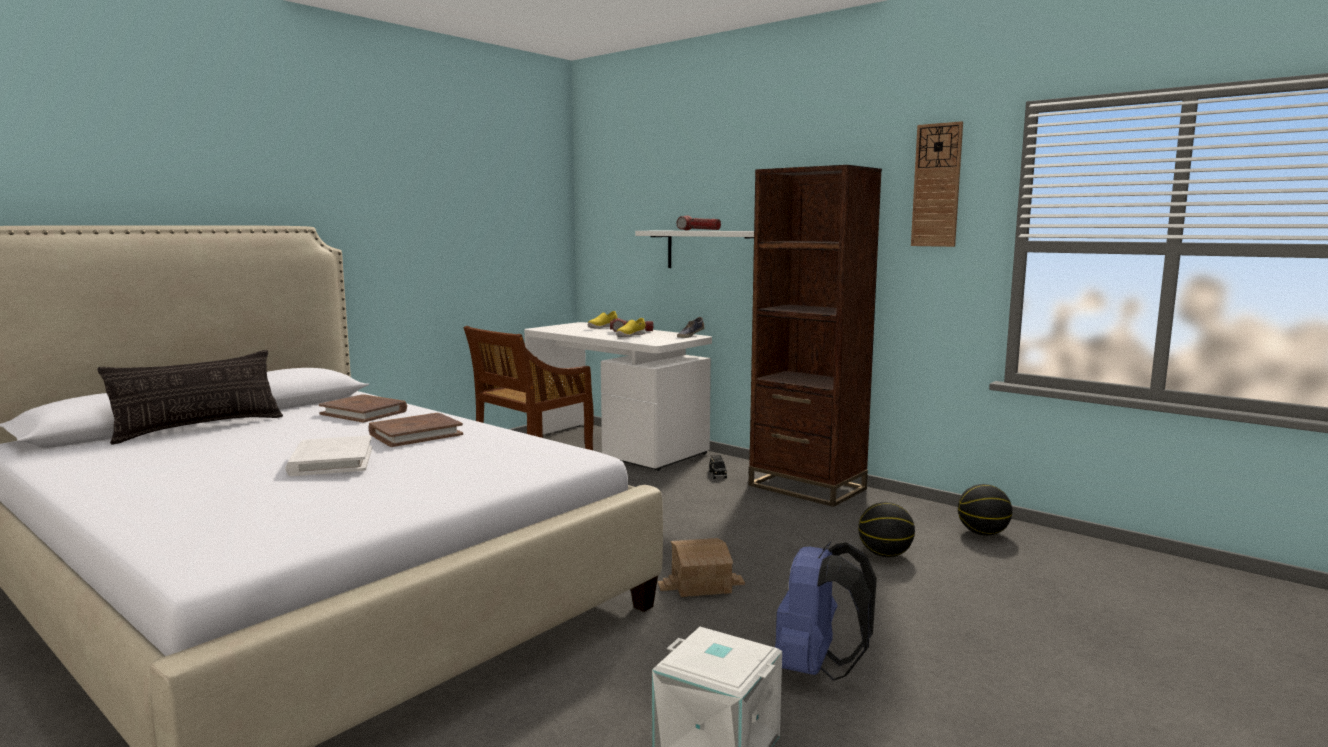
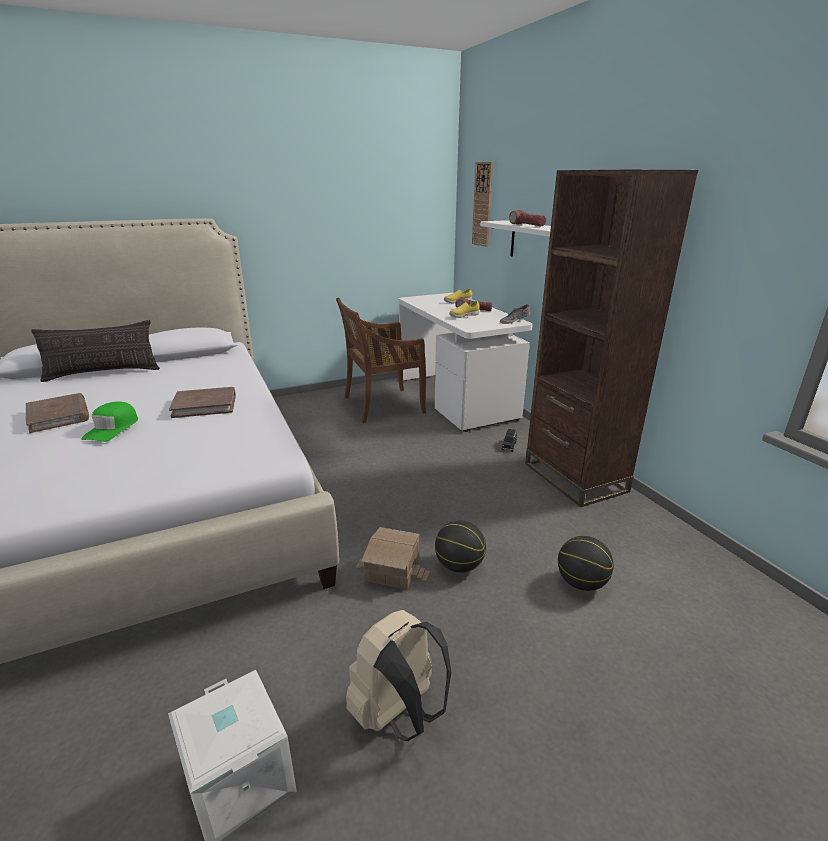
camera: 25 degrees right, 15 degrees up
white book [285,435,372,476] -> green cap [81,401,138,442]
brown book [319,394,407,423] -> brown book moved to [26,393,89,433]
blue backpack [775,542,877,681] -> beige backpack [346,610,451,741]
wall clock [911,121,963,247] -> wall clock moved to [472,162,493,247]
basketball [958,484,1012,536] -> basketball moved to [435,520,486,573]

